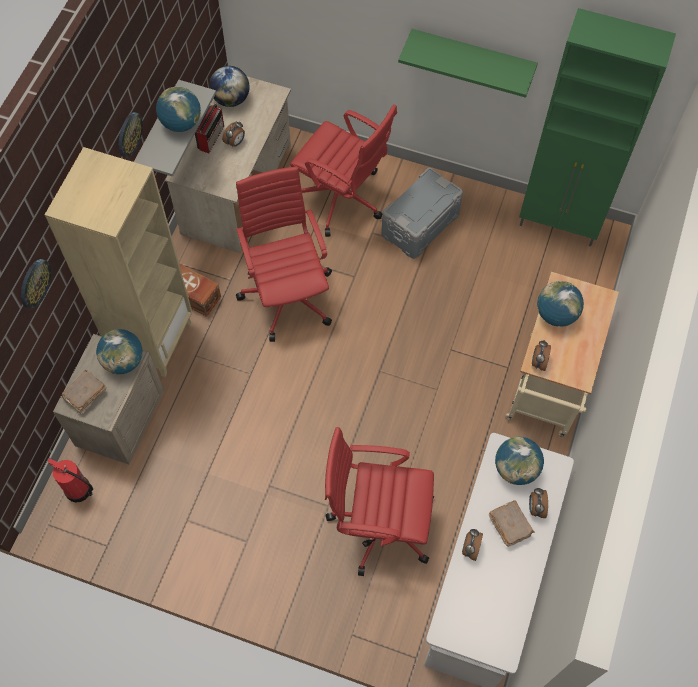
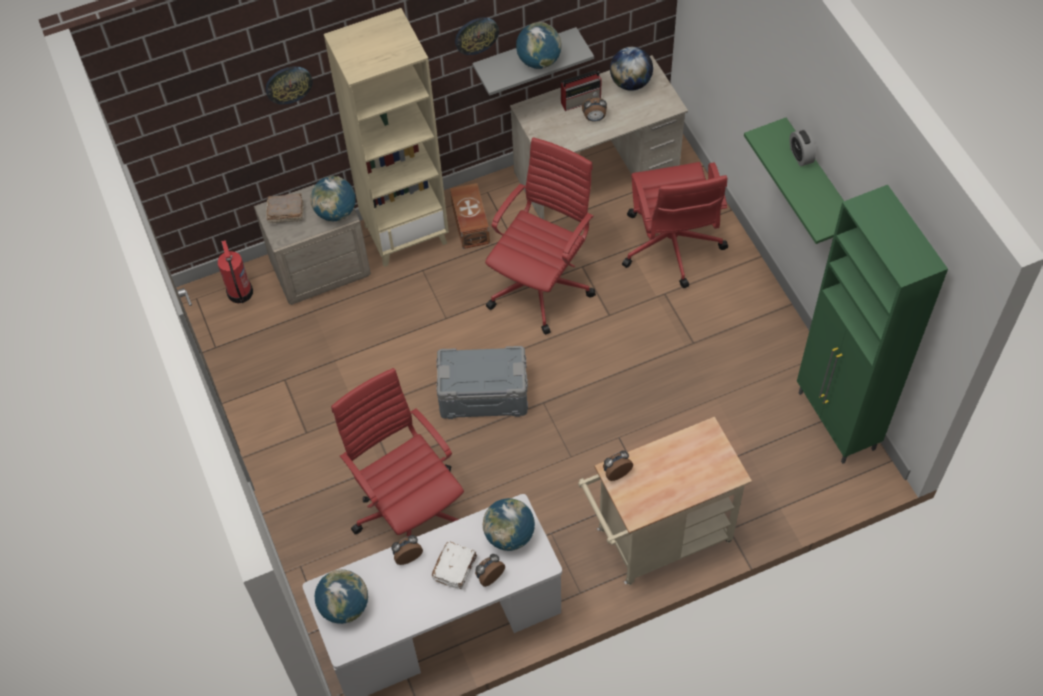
camera: 50 degrees right, 5 degrees down
grey storage box [381,168,463,259] -> grey storage box moved to [436,346,528,419]
brown book [489,501,535,547] -> white book [432,542,477,589]
globe [537,281,584,327] -> globe moved to [315,569,368,624]
none -> alarm clock [789,129,816,166]

